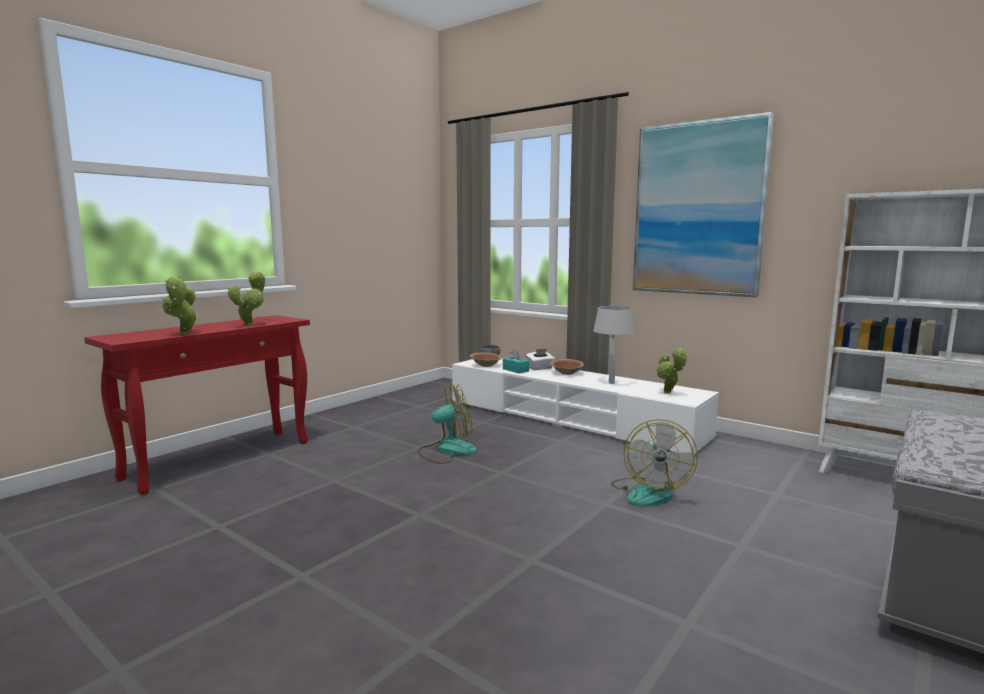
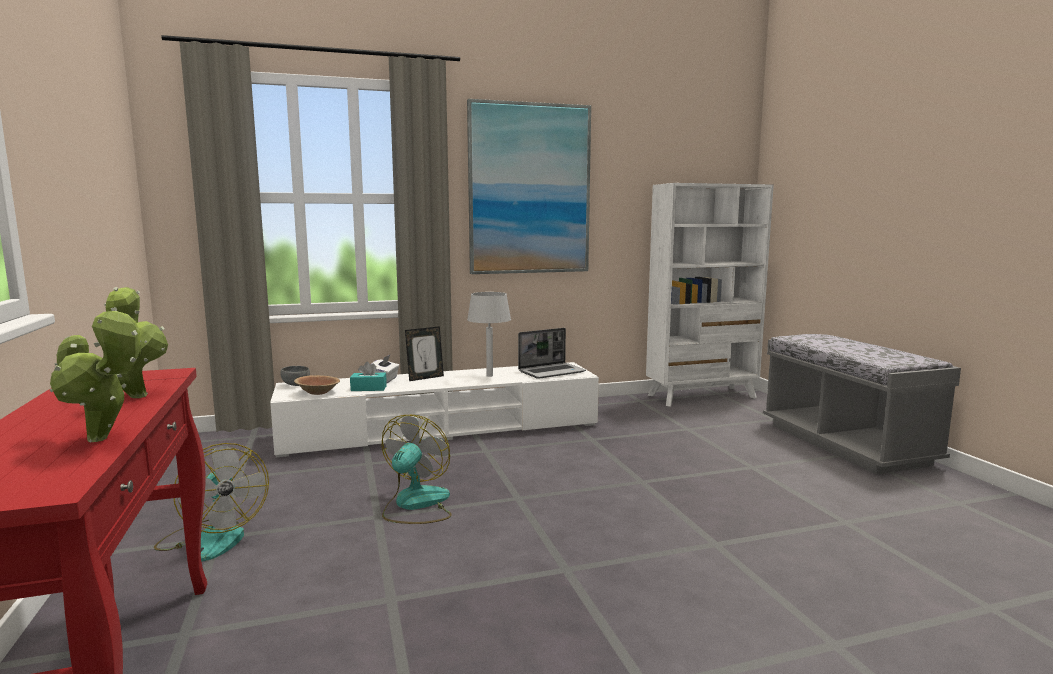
camera: 55 degrees left, 0 degrees up
brown bowl [550,359,584,375] -> picture frame [405,326,444,381]
fan [611,419,698,506] -> fan moved to [154,443,269,562]
potted plant [656,347,687,394] -> laptop [518,328,586,379]

